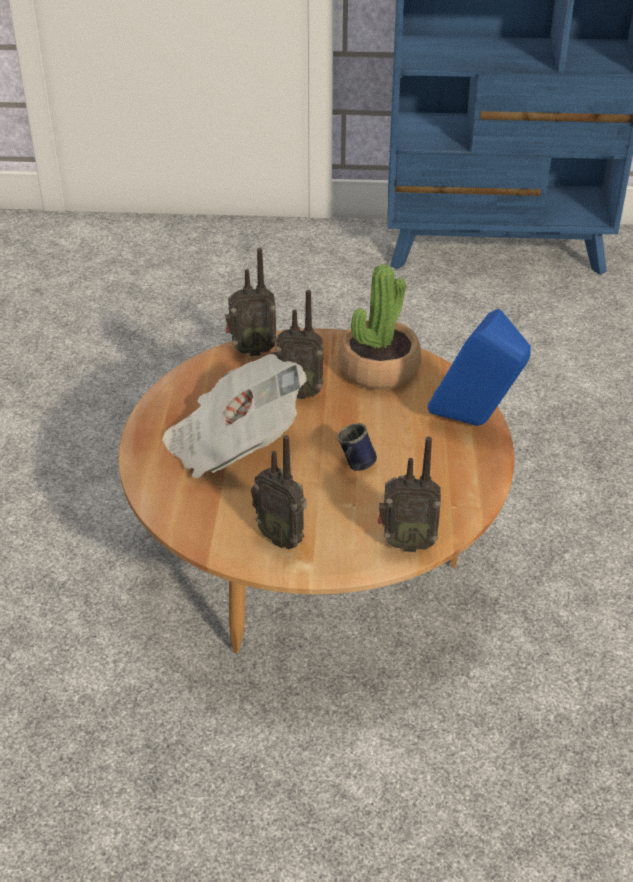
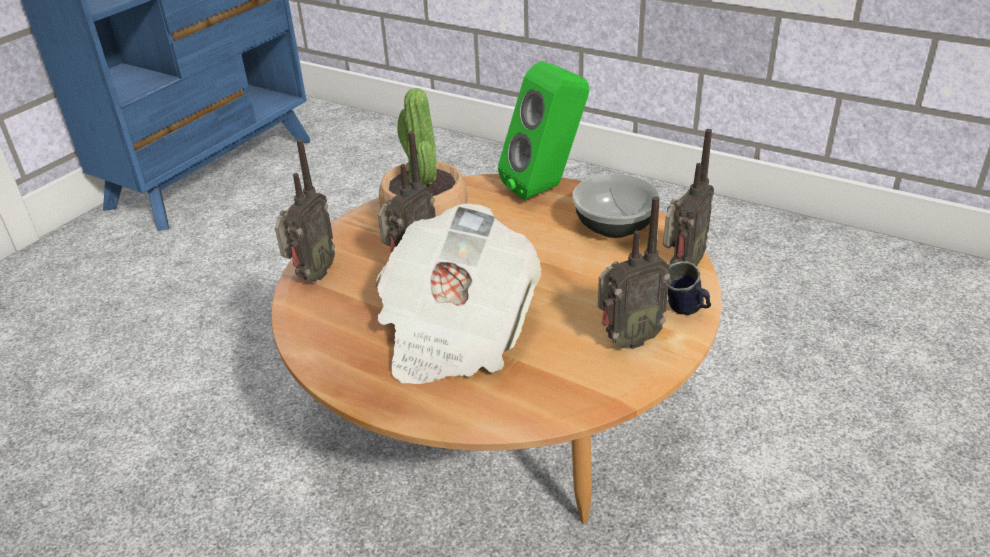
camera: 60 degrees left, 5 degrees down
blue mug [337,423,377,471] -> blue mug moved to [667,261,711,315]
blue speaker [428,309,531,426] -> green speaker [498,61,589,200]
none -> bowl [572,174,661,238]

